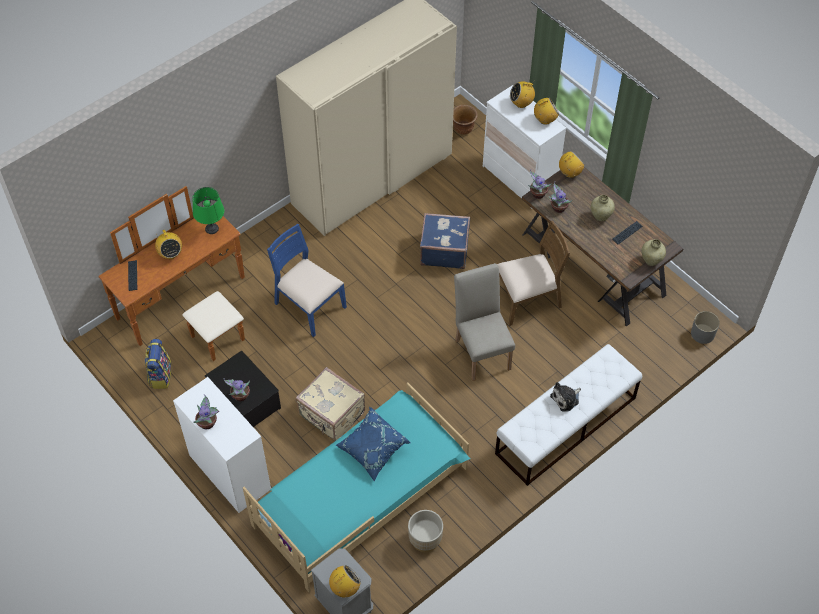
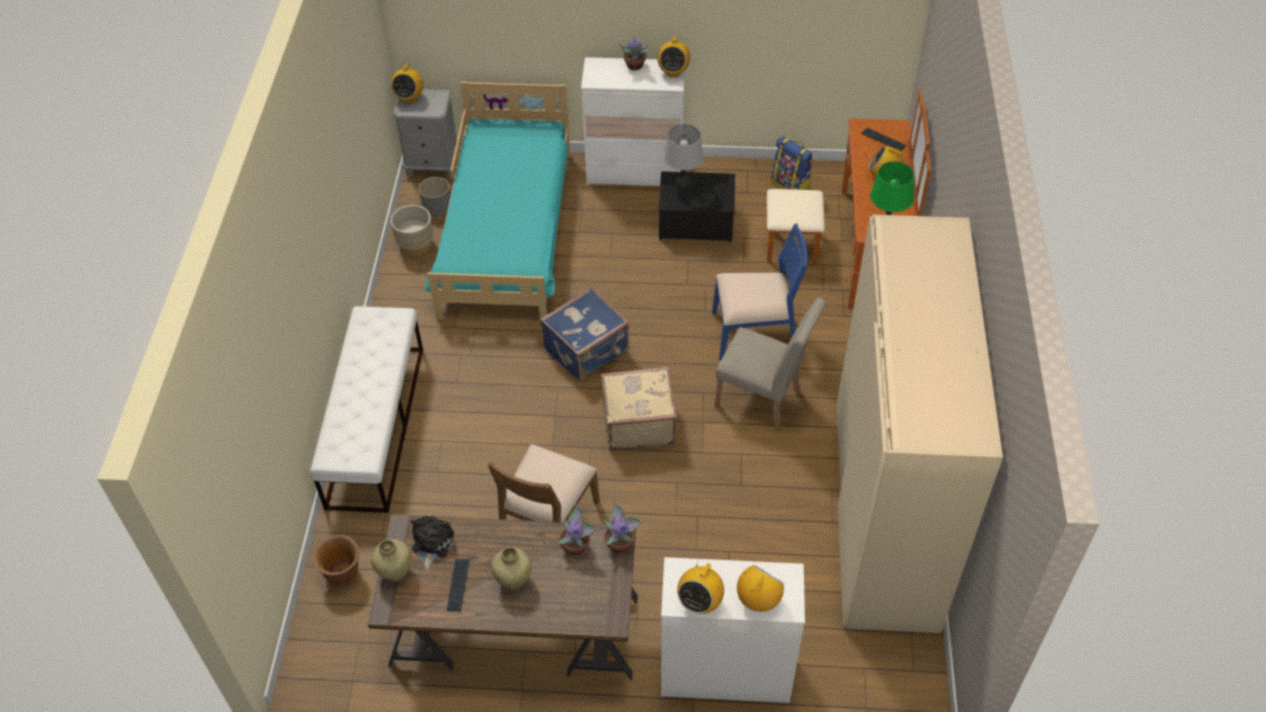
camera: 135 degrees right, 5 degrees down
potted plant [223,378,250,401] -> grey table lamp [664,124,703,188]
beige suitcase [295,367,365,441] -> beige suitcase moved to [601,367,677,451]
blue pillow [336,407,410,481] -> none
blue suitcase [420,213,470,269] -> blue suitcase moved to [540,288,629,381]
brown planter [453,105,478,135] -> brown planter moved to [312,535,359,586]
beige chair [454,263,515,381] -> beige chair moved to [714,298,826,430]
plush toy [550,382,581,412] -> plush toy moved to [411,515,454,570]
radio [559,151,585,178] -> radio moved to [657,35,691,77]
grey planter [691,311,720,344] -> grey planter moved to [419,177,451,217]

